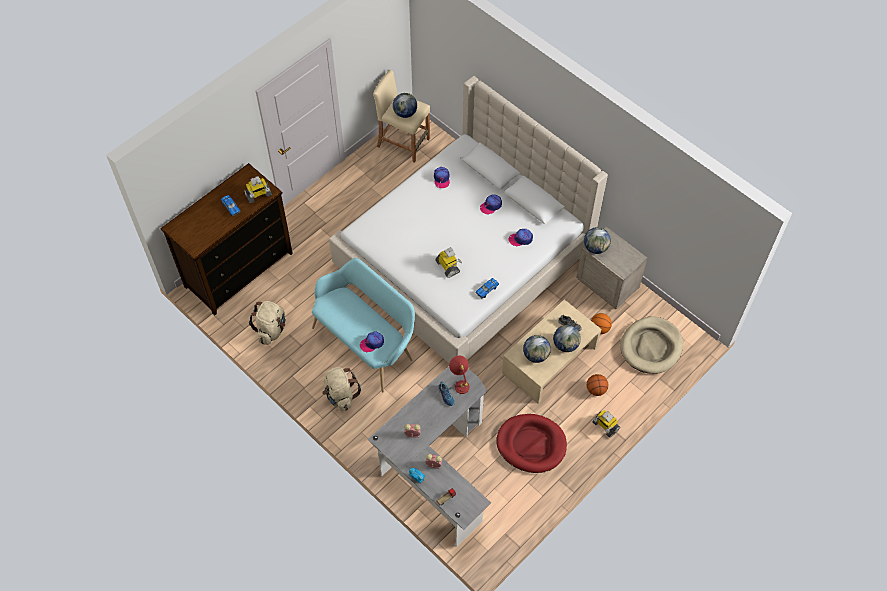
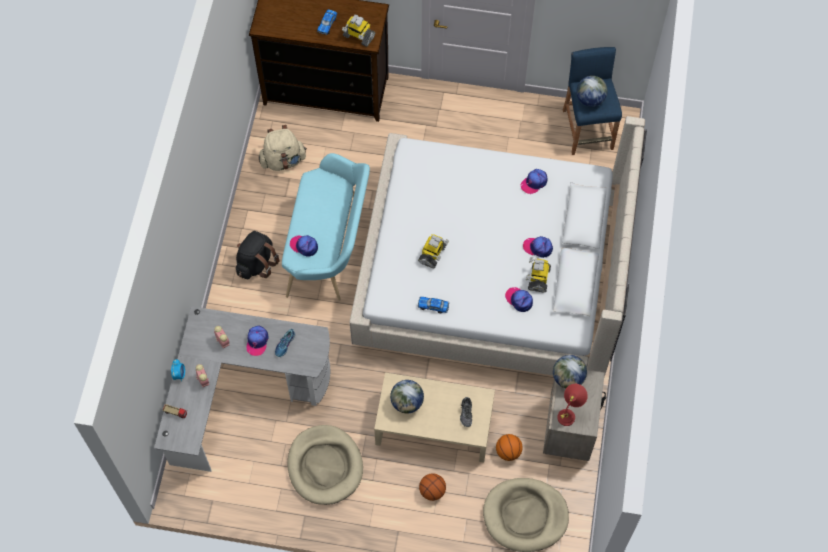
camera: 55 degrees right, 5 degrees up
beige backpack [322,367,361,412] -> black backpack [236,231,280,279]
beige stool [373,70,430,163] -> blue stool [563,47,622,155]
red table lamp [449,356,470,394] -> red table lamp moved to [557,384,588,426]
red dog bed [496,414,567,473] -> beige dog bed [287,425,363,505]
globe [553,325,581,352] -> none
toy robot [592,410,620,438] -> toy robot moved to [526,257,551,292]
none -> cap [247,326,269,356]

